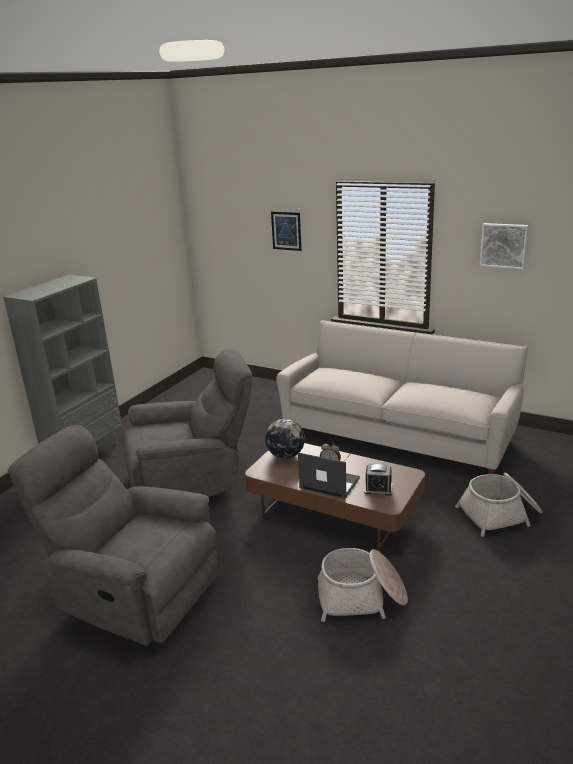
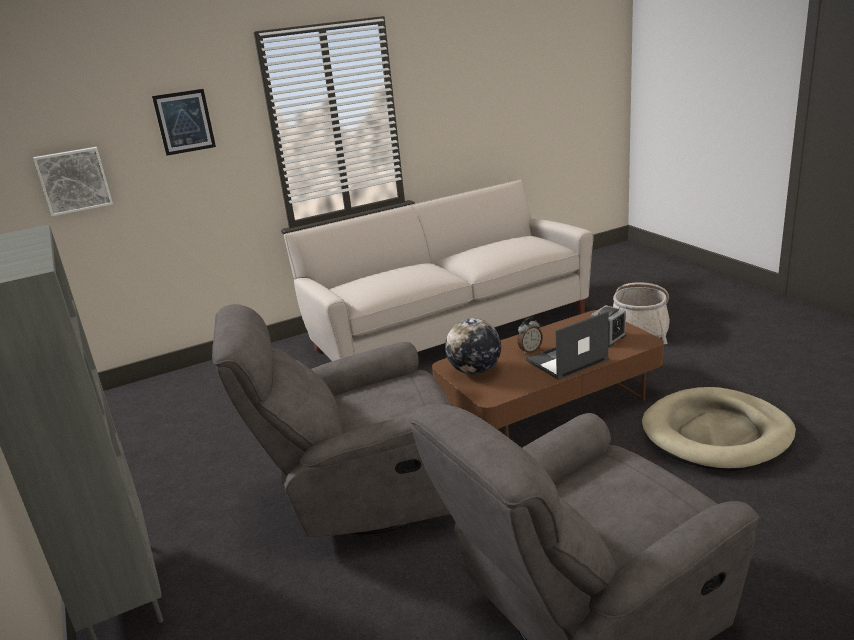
camera: 55 degrees left, 0 degrees up
grey armchair [123,348,252,498] -> grey armchair turned 120 degrees counterclockwise [212,304,452,537]
basket [317,548,408,622] -> beige dog bed [642,387,796,471]
picture [480,223,528,269] -> picture moved to [33,147,113,216]

